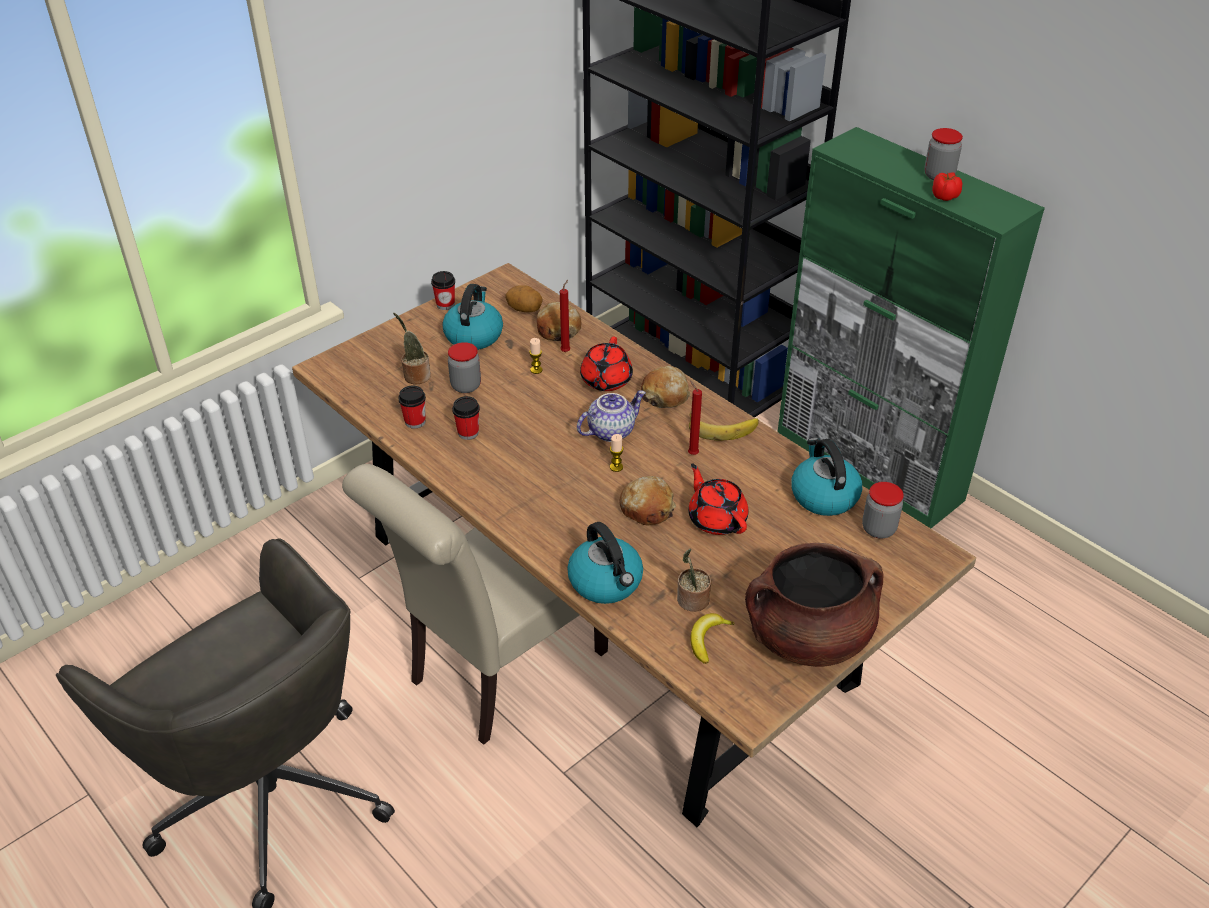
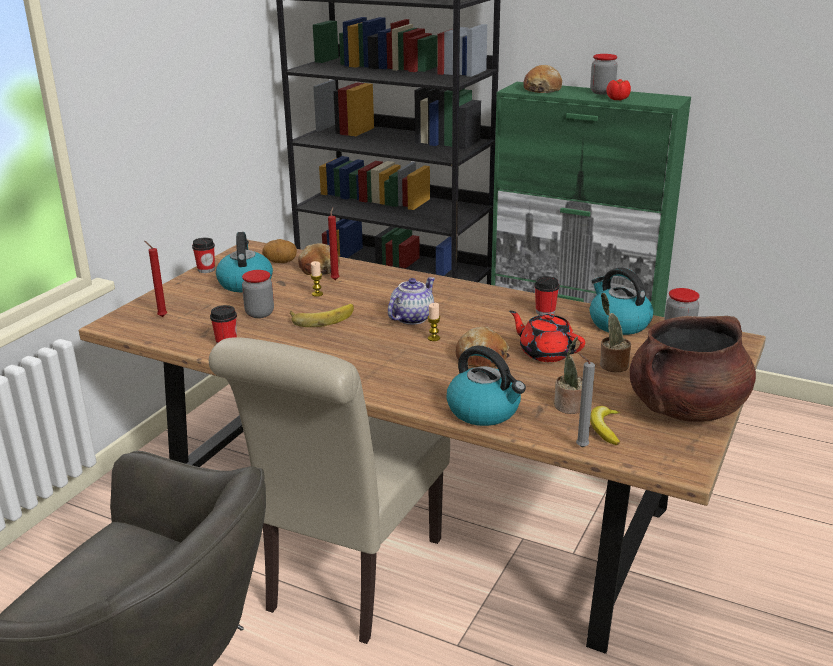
camera: 20 degrees left, 15 degrees down
potted plant [393,313,431,385] -> potted plant moved to [600,293,631,372]
cup [452,396,480,440] -> cup moved to [534,276,560,315]
red teapot [580,337,633,391] -> none
bread [641,365,690,408] -> bread moved to [523,65,562,93]
red candle [688,380,702,455] -> red candle moved to [145,241,167,317]
banana [689,410,759,441] -> banana moved to [290,304,354,327]
none -> grey candle [576,353,595,447]

